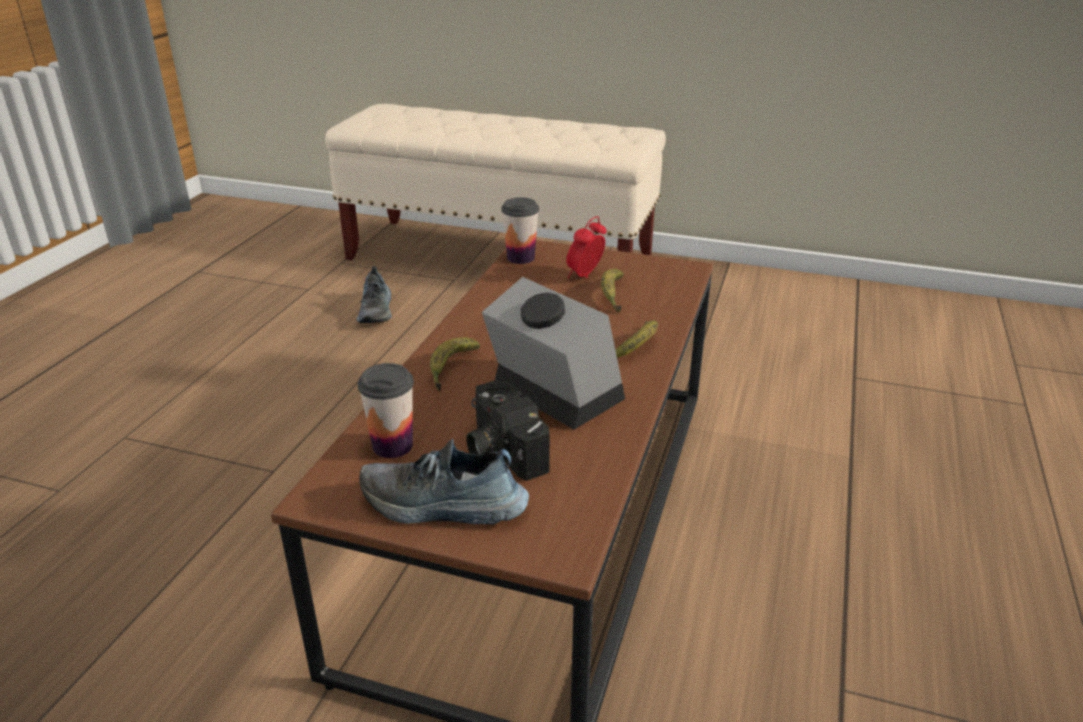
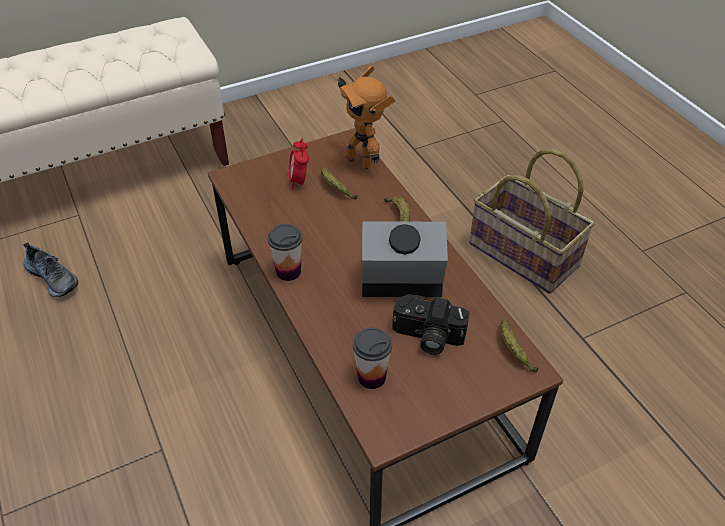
camera: 45 degrees left, 15 degrees up
shoe [359,439,529,525] -> none
banana [430,338,480,391] -> banana moved to [500,319,538,373]
cup [501,197,539,264] -> cup moved to [268,224,303,281]
none -> toy robot [337,66,395,169]
none -> basket [469,149,595,294]

